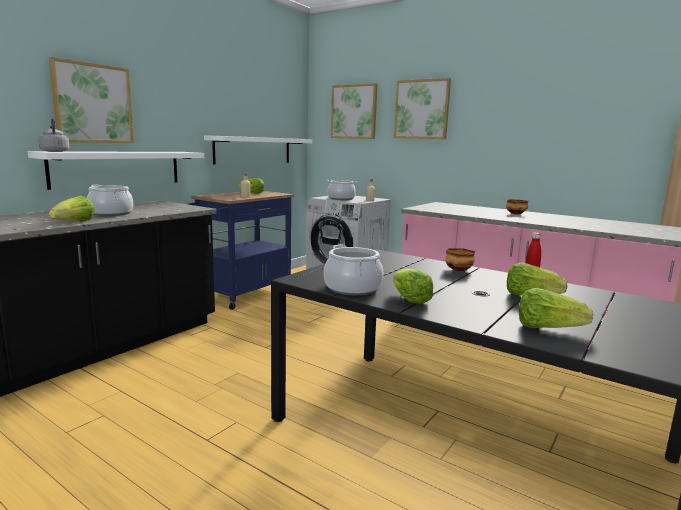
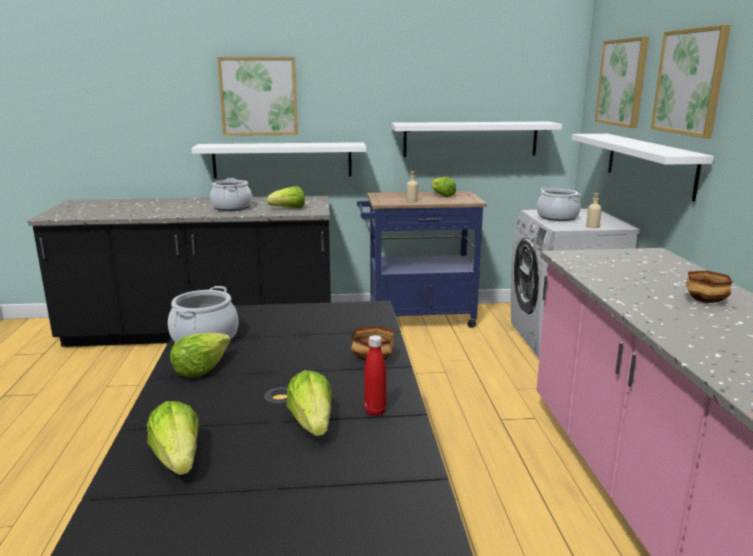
camera: 50 degrees right, 5 degrees up
grey kettle [38,118,69,152] -> none
lettuce [49,196,95,221] -> lettuce moved to [267,186,305,208]
none -> white shelf [572,134,714,202]

